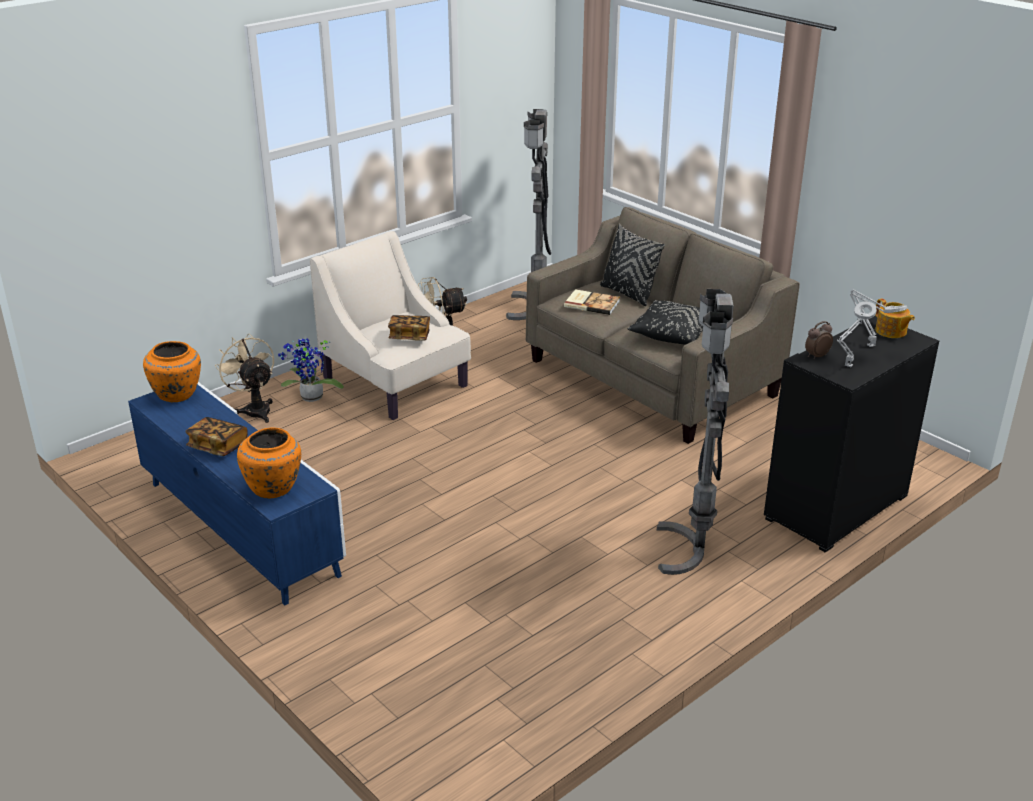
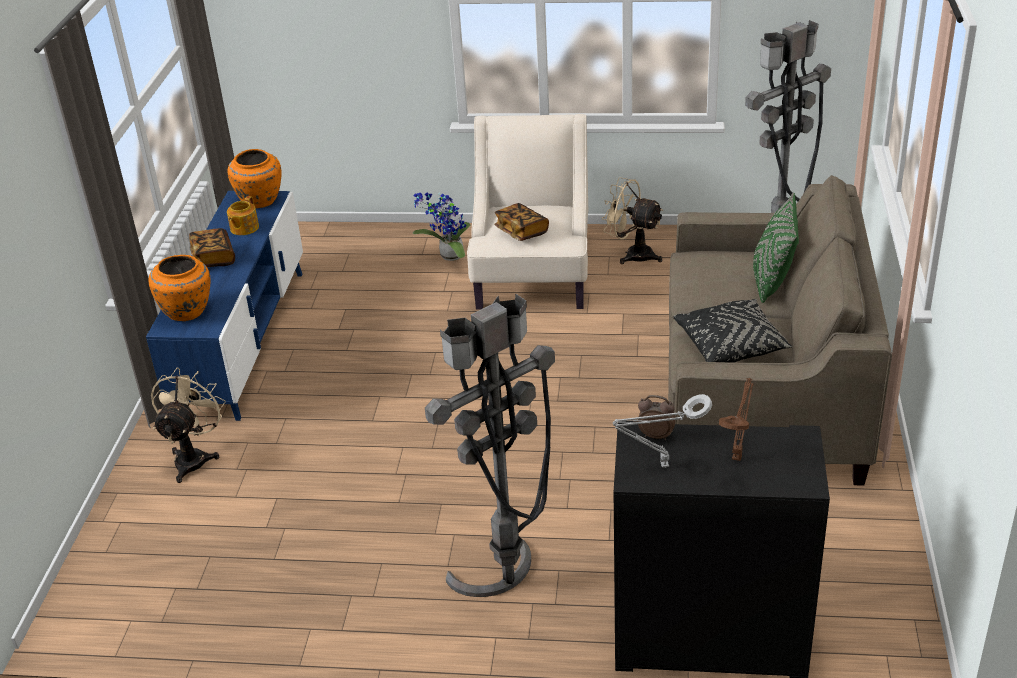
camera: 50 degrees right, 5 degrees up
beige fan [215,333,274,423] -> beige fan moved to [151,368,226,483]
book [564,289,620,315] -> none
black pillow [600,224,665,306] -> green pillow [753,193,799,303]
grey table lamp [850,290,907,347] -> brown table lamp [719,378,754,461]
teapot [875,298,915,338] -> teapot moved to [227,196,259,235]

